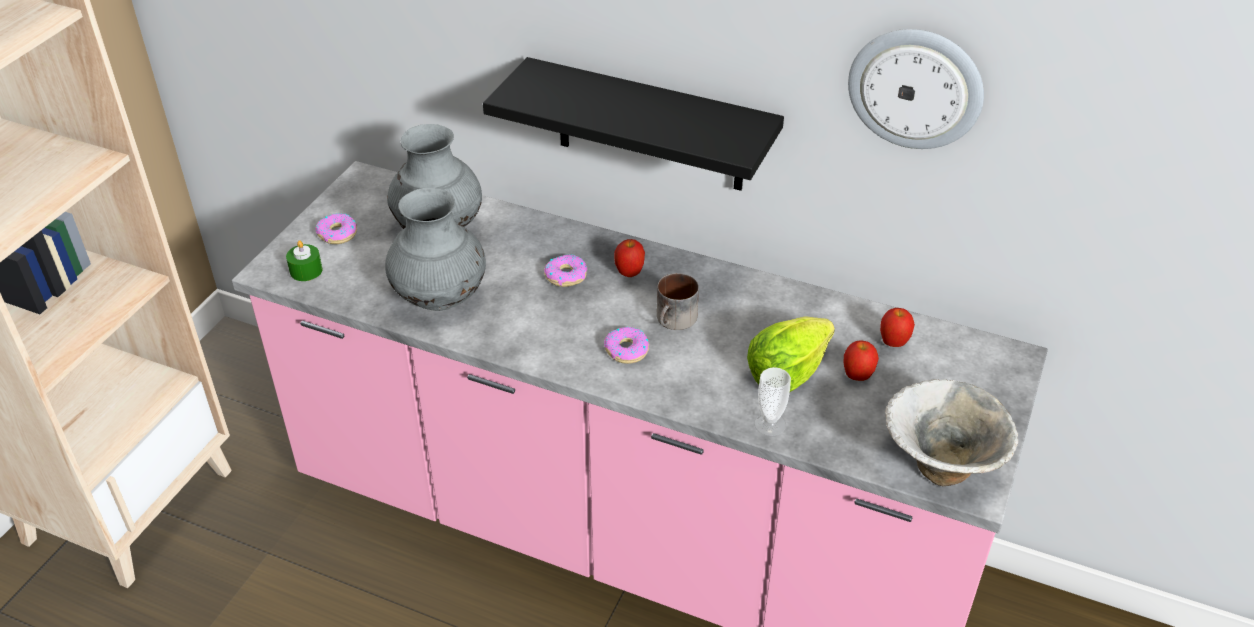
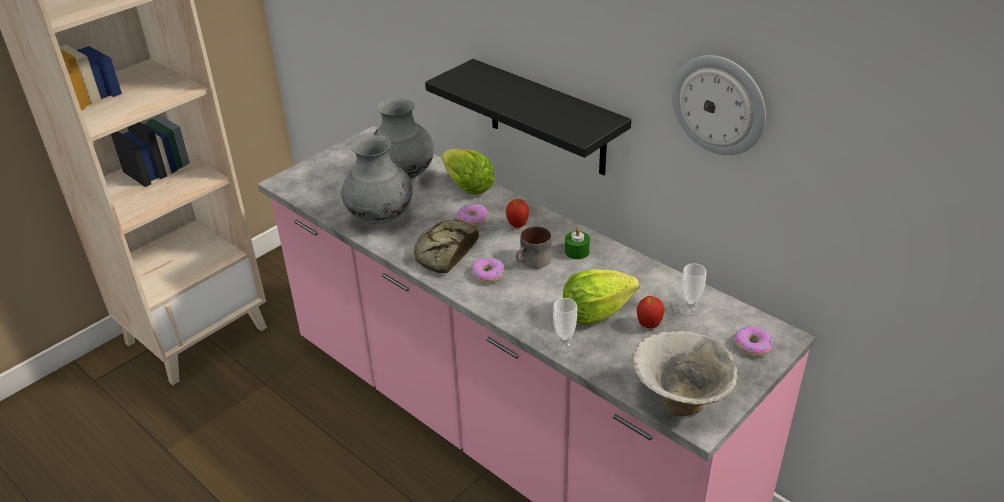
camera: 20 degrees right, 5 degrees down
green candle [286,240,323,281] -> green candle moved to [565,227,590,259]
donut [316,213,357,244] -> donut moved to [734,326,773,356]
apple [880,308,915,347] -> cup [678,263,707,316]
none -> bread [414,219,479,273]
none -> lettuce [442,148,495,195]

